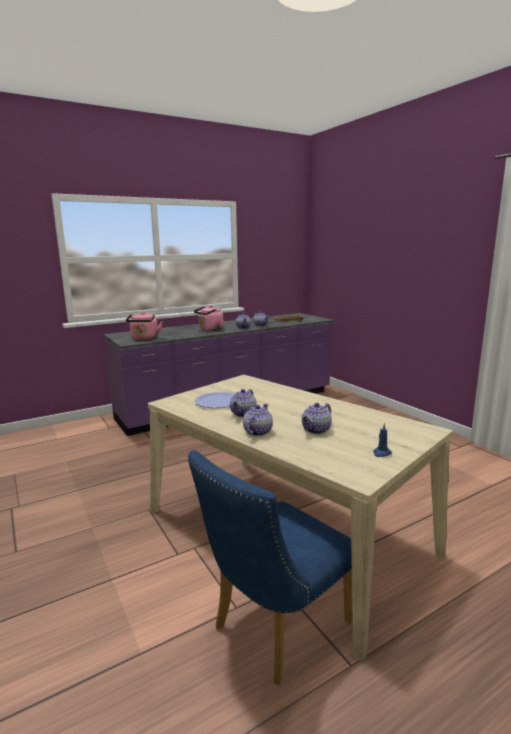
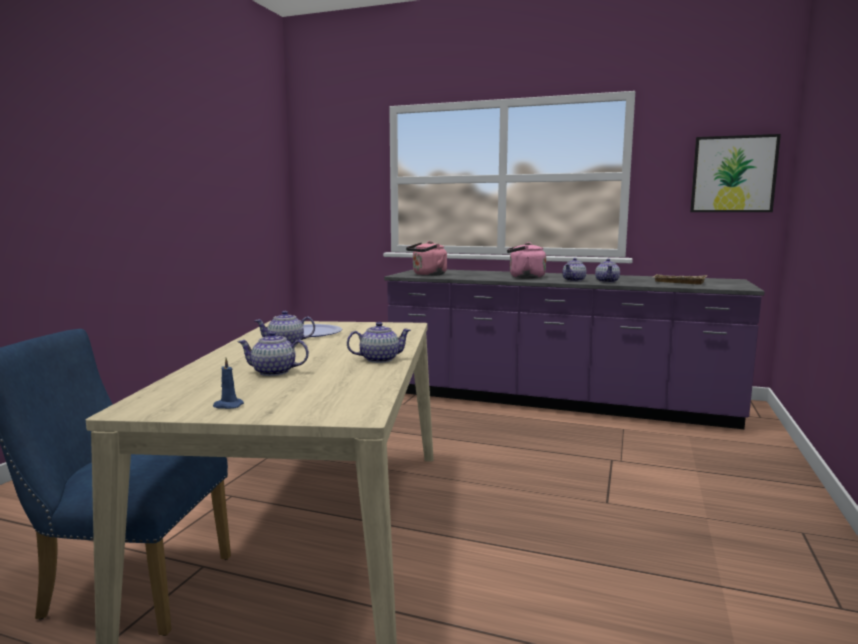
camera: 50 degrees right, 5 degrees down
teapot [243,404,273,436] -> teapot moved to [347,322,411,363]
none -> picture [690,134,781,212]

